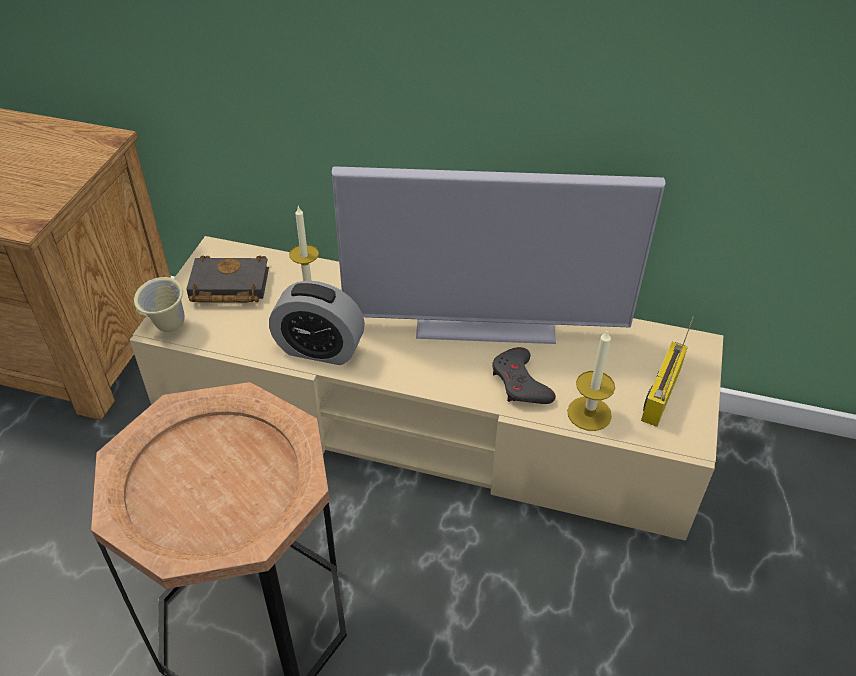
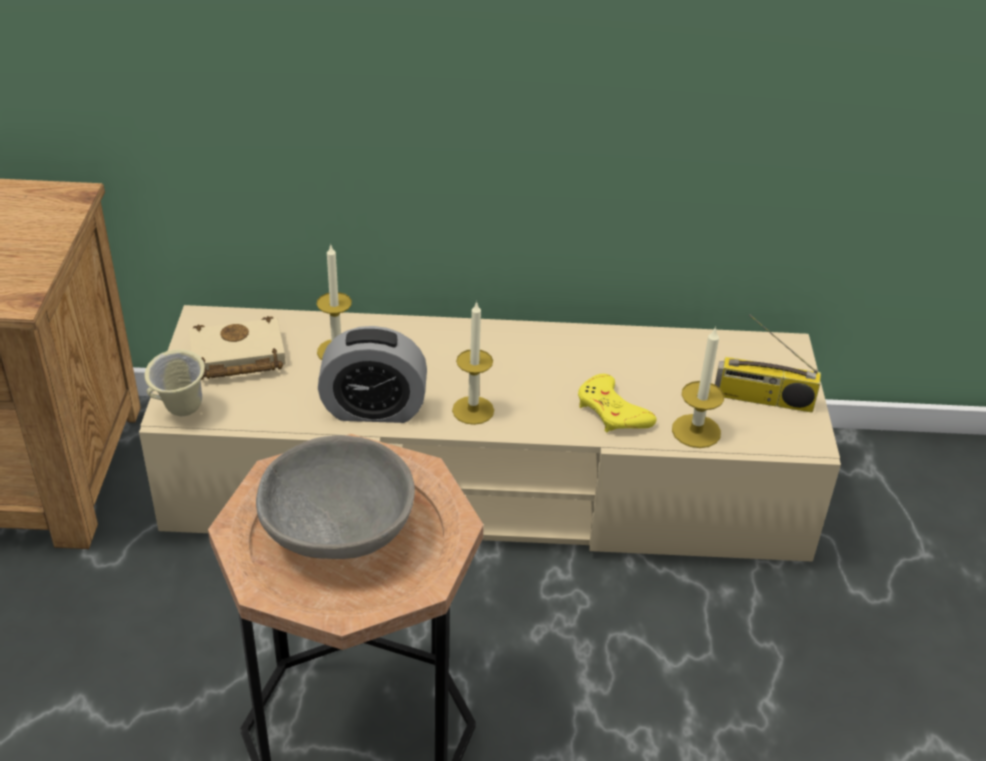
camera: 15 degrees left, 5 degrees down
black book [186,255,269,303] -> beige book [189,316,286,380]
television [332,166,665,344] -> none
grey game controller [492,347,556,404] -> yellow game controller [578,374,657,432]
radio [641,317,694,427] -> radio turned 90 degrees counterclockwise [715,314,821,413]
none -> grey bowl [256,435,415,559]
none -> candle [452,301,494,425]

